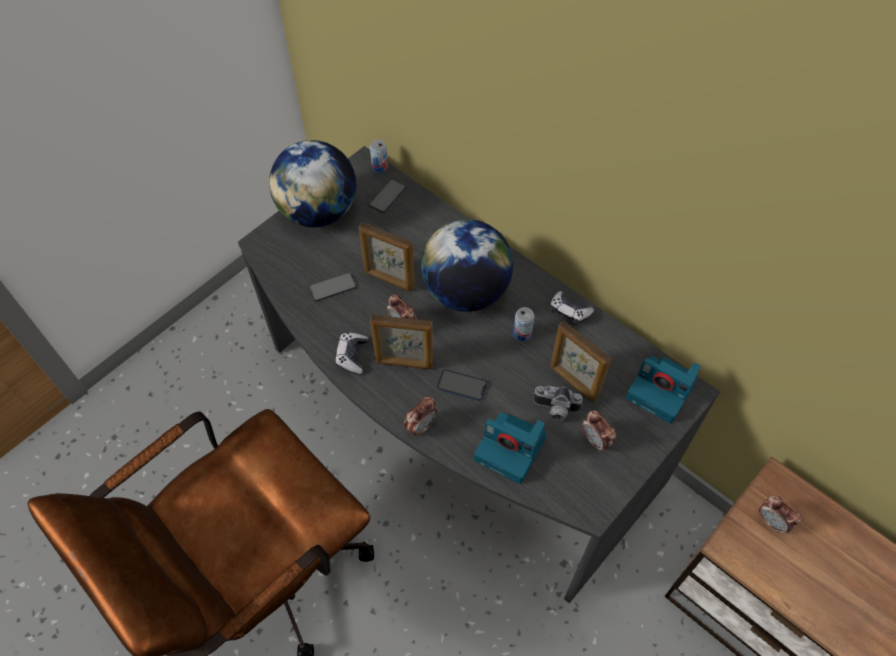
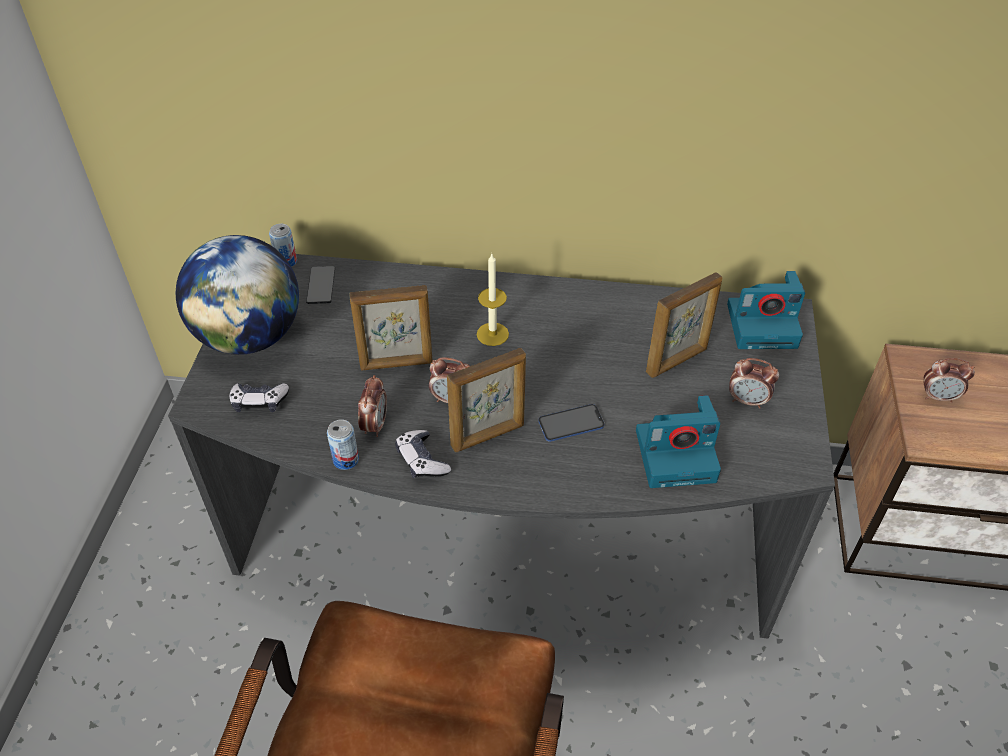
camera: 35 degrees left, 10 degrees down
phone [309,273,356,301] -> none
alarm clock [404,396,437,437] -> alarm clock moved to [358,375,387,437]
globe [421,219,513,312] -> candle [477,254,509,346]
can [513,307,534,341] -> can moved to [327,419,359,470]
camera [533,386,583,421] -> none
game controller [550,291,594,325] -> game controller moved to [229,383,289,412]
picture frame [550,321,611,402] -> picture frame turned 45 degrees counterclockwise [646,272,722,378]

